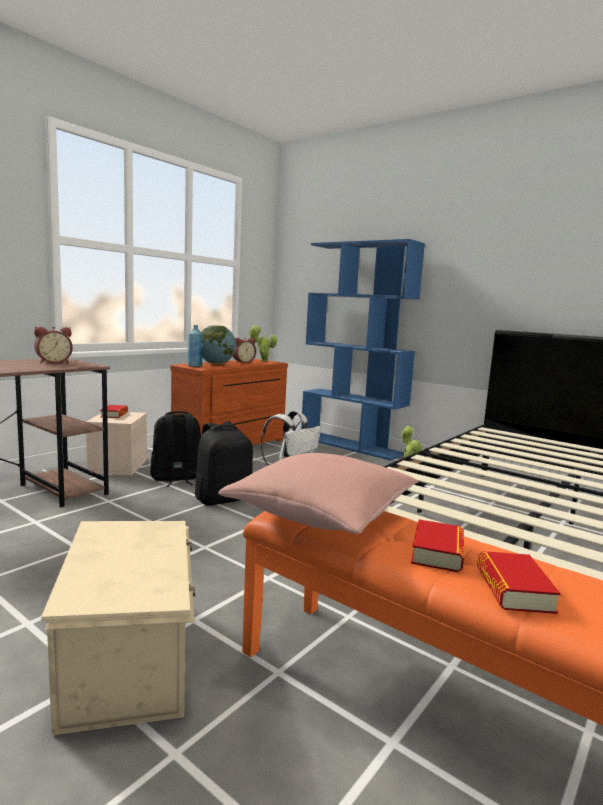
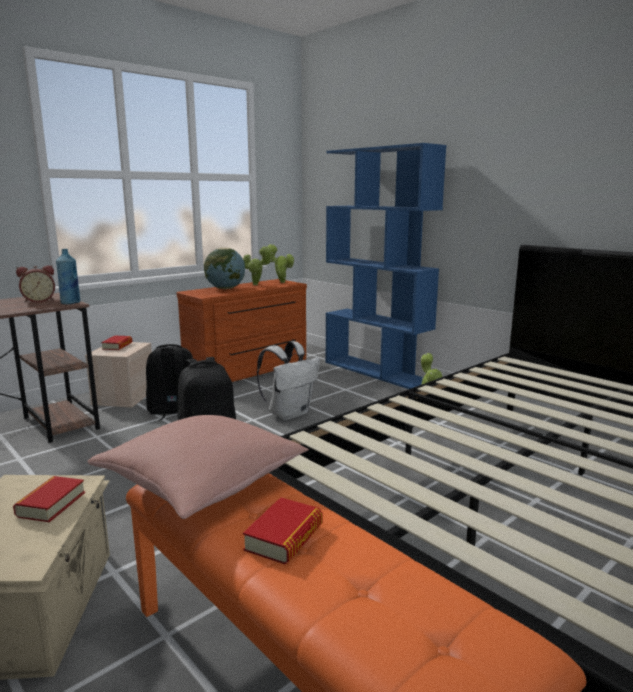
camera: 10 degrees right, 5 degrees up
blue bottle [188,325,203,367] -> blue bottle moved to [56,249,80,304]
alarm clock [233,338,256,363] -> potted plant [243,246,272,285]
book [477,551,561,614] -> book moved to [13,476,85,522]

